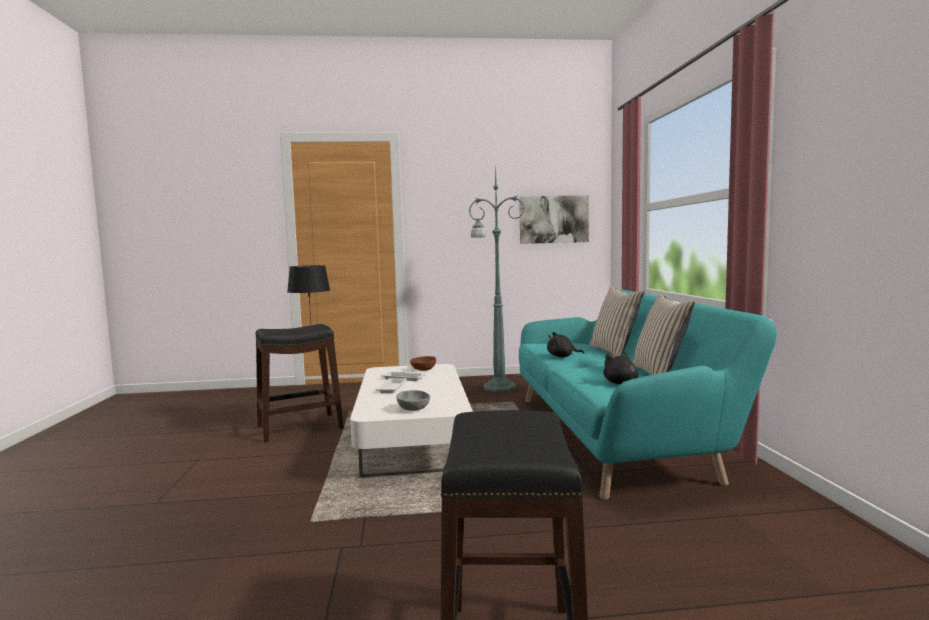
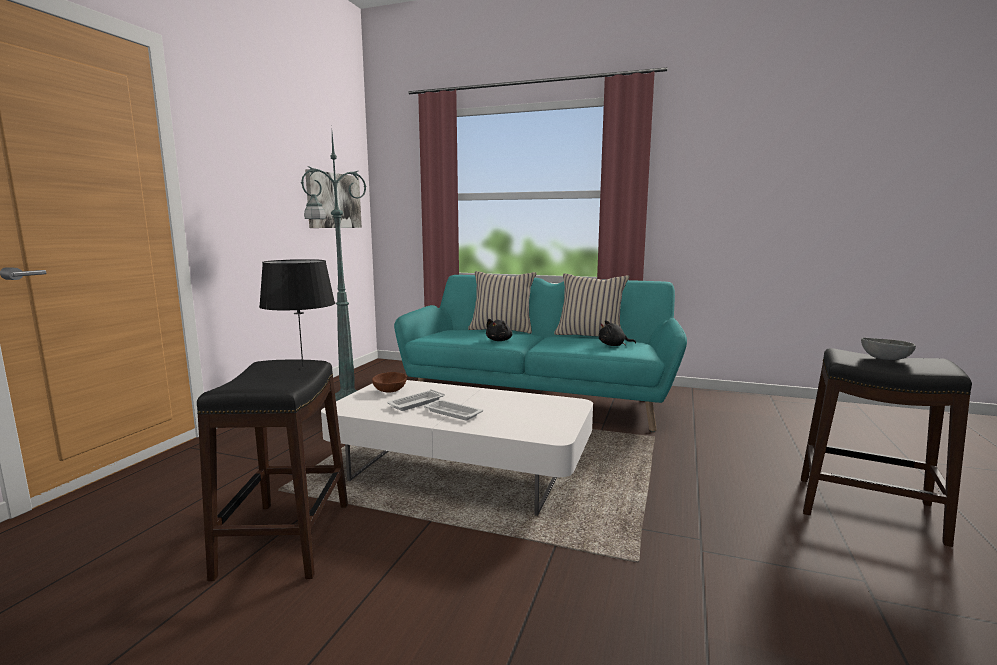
camera: 65 degrees left, 5 degrees up
grey bowl [396,390,430,411] -> grey bowl moved to [861,338,916,360]

